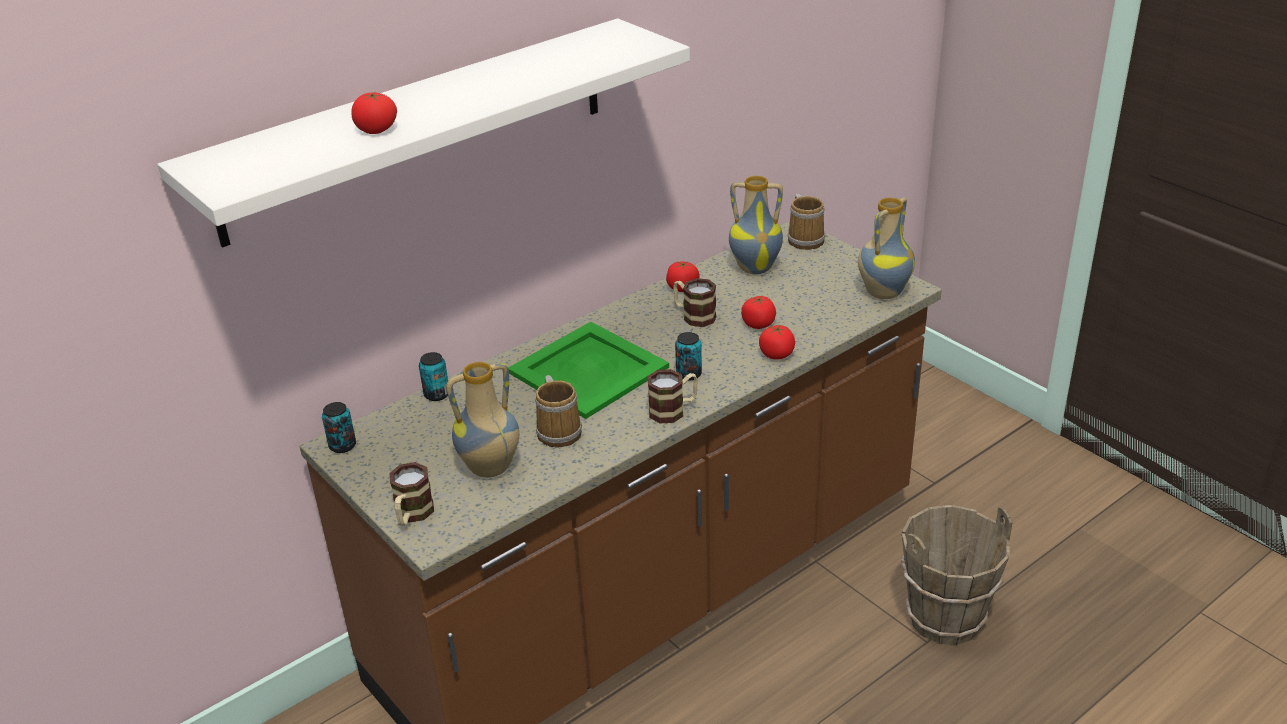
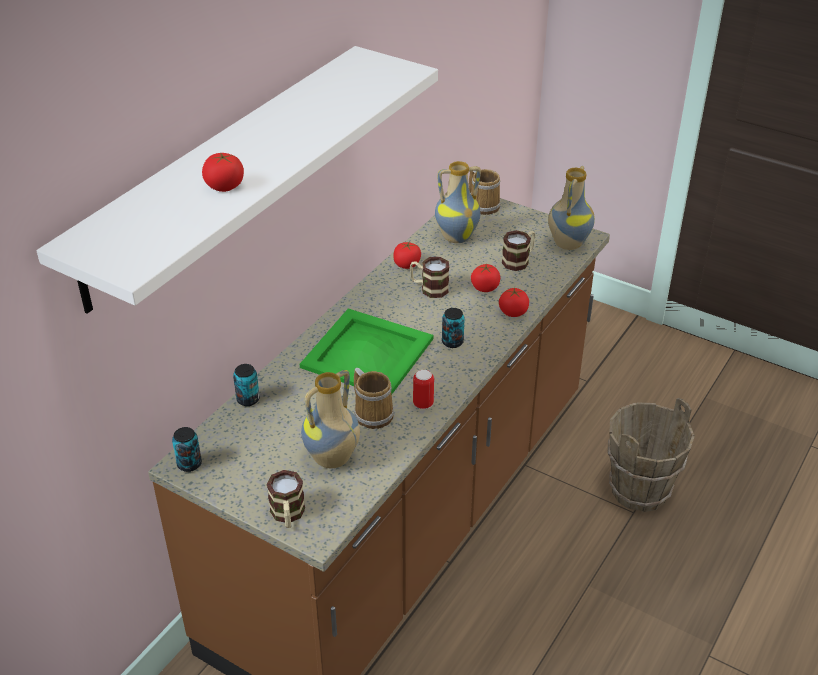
camera: 20 degrees left, 5 degrees up
mug [648,369,698,423] -> mug moved to [502,230,535,271]
none -> can [413,370,434,409]

